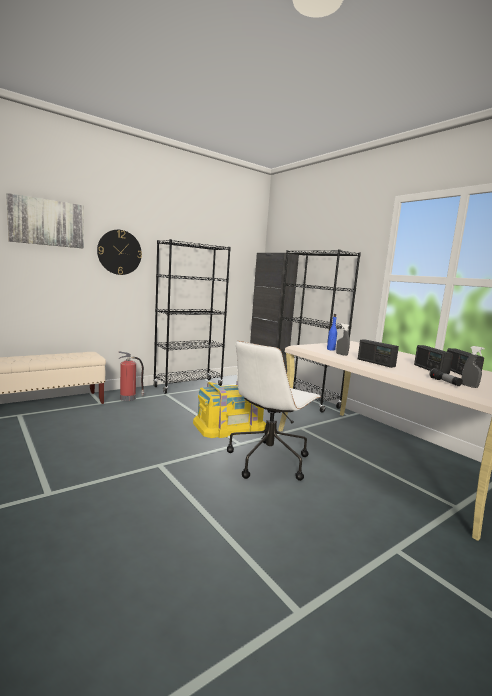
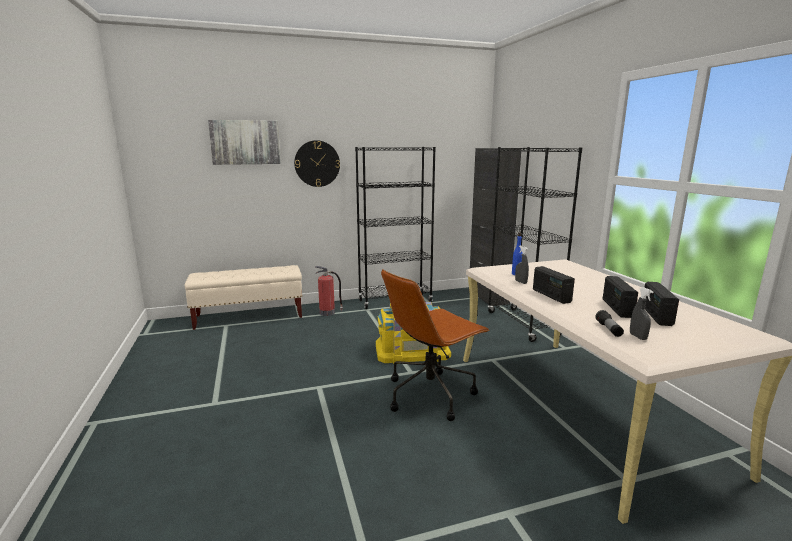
camera: 20 degrees right, 5 degrees up
white office chair [227,341,321,481] -> brown office chair [381,269,490,421]

